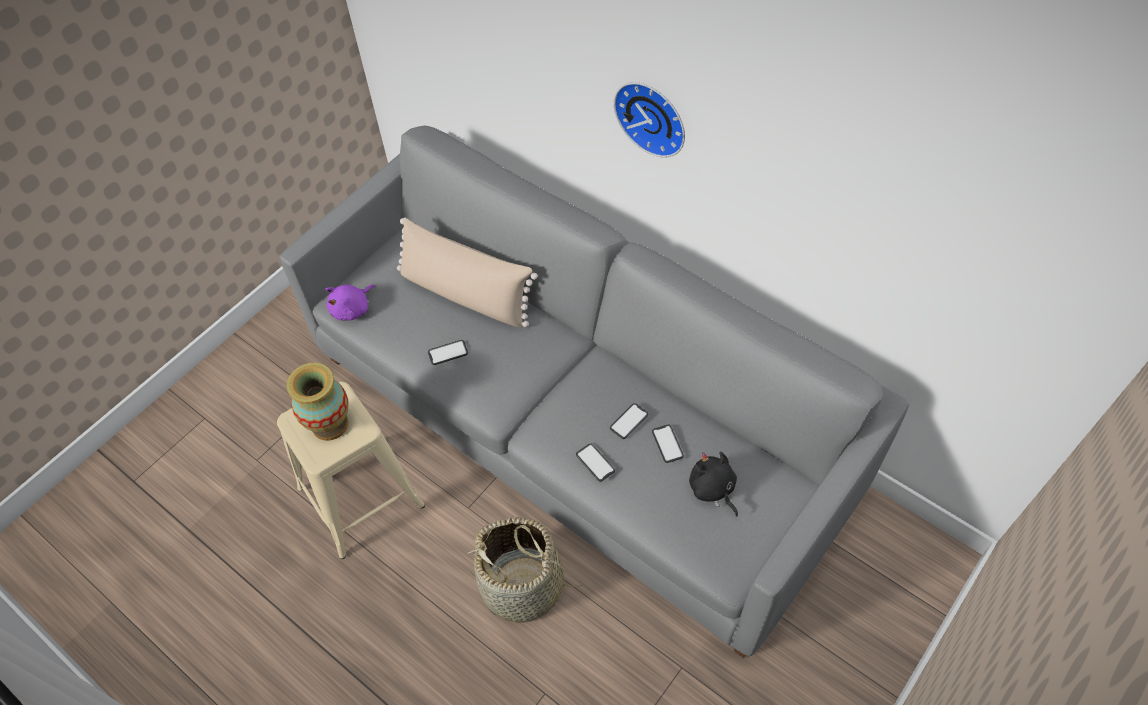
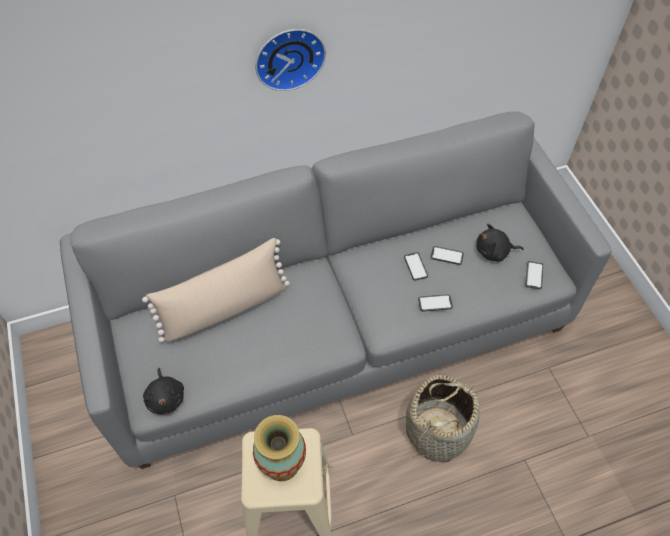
camera: 60 degrees left, 0 degrees up
purple plush toy [325,284,375,320] -> black plush toy [143,368,184,415]
phone [428,340,468,365] -> phone moved to [525,261,543,289]

